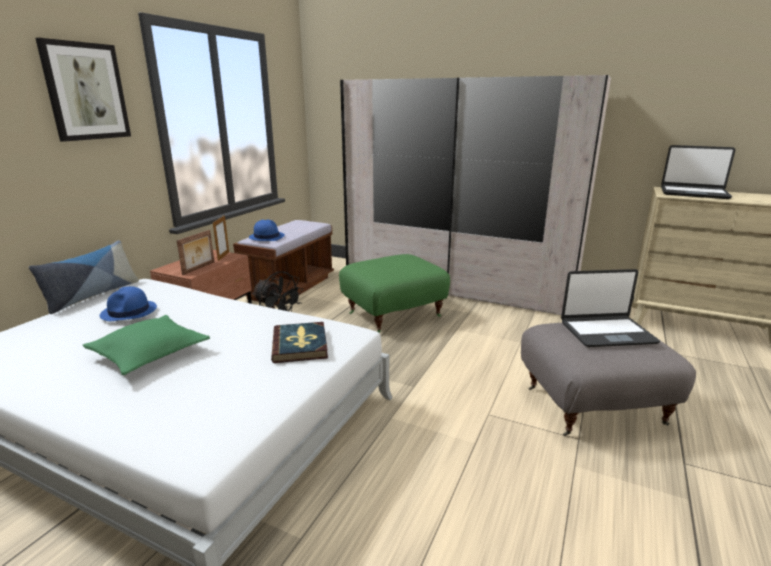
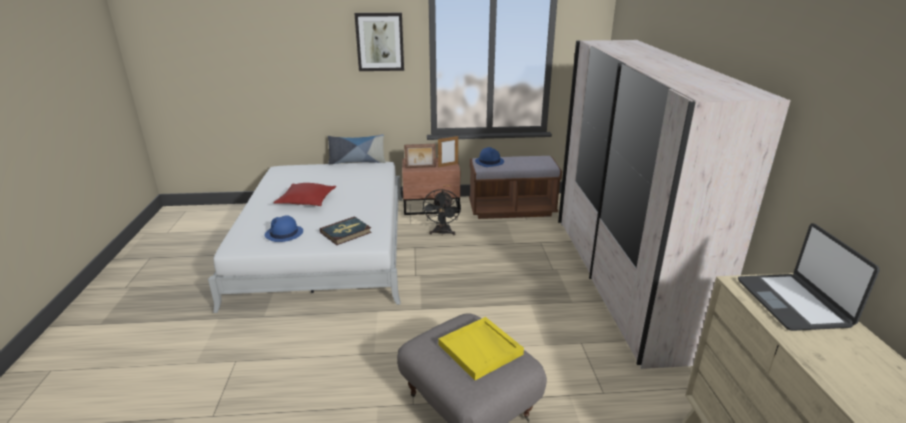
camera: 60 degrees right, 5 degrees up
green pillow [83,315,210,375] -> red pillow [274,183,336,206]
blue hat [100,286,157,321] -> blue hat moved to [264,215,303,242]
green ottoman [339,254,450,333] -> none
laptop [561,269,660,347] -> yellow tray [439,317,524,380]

